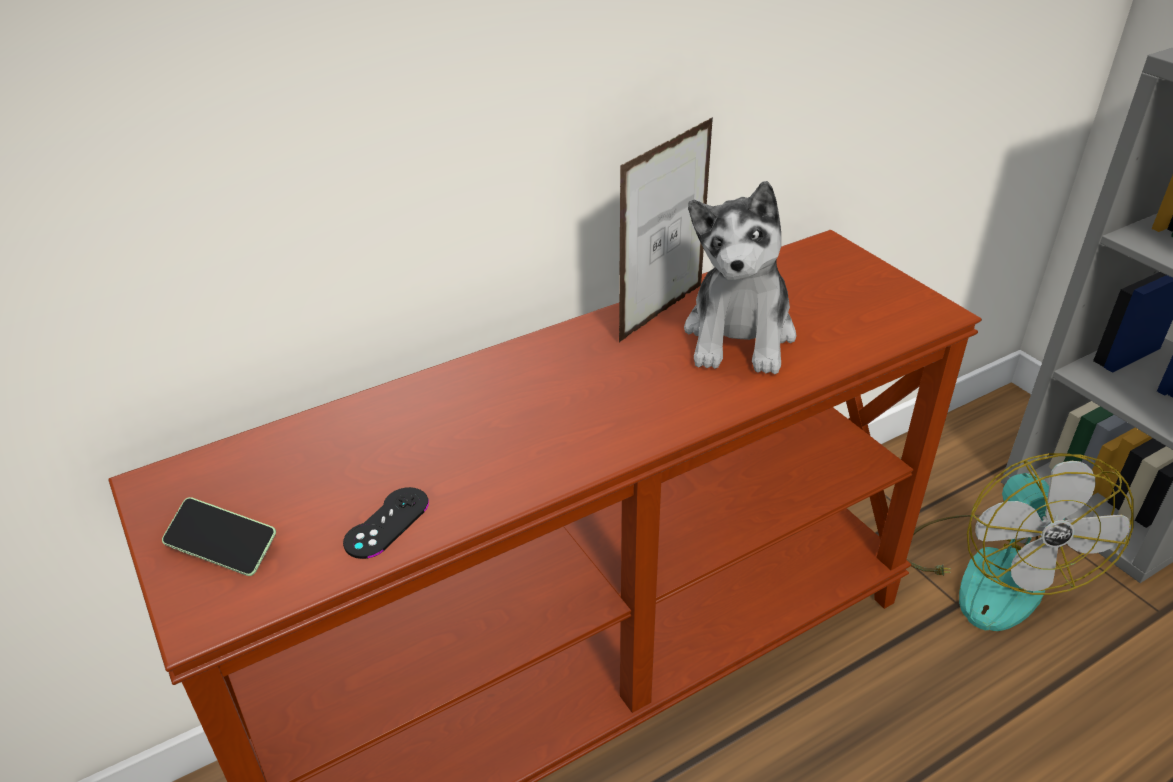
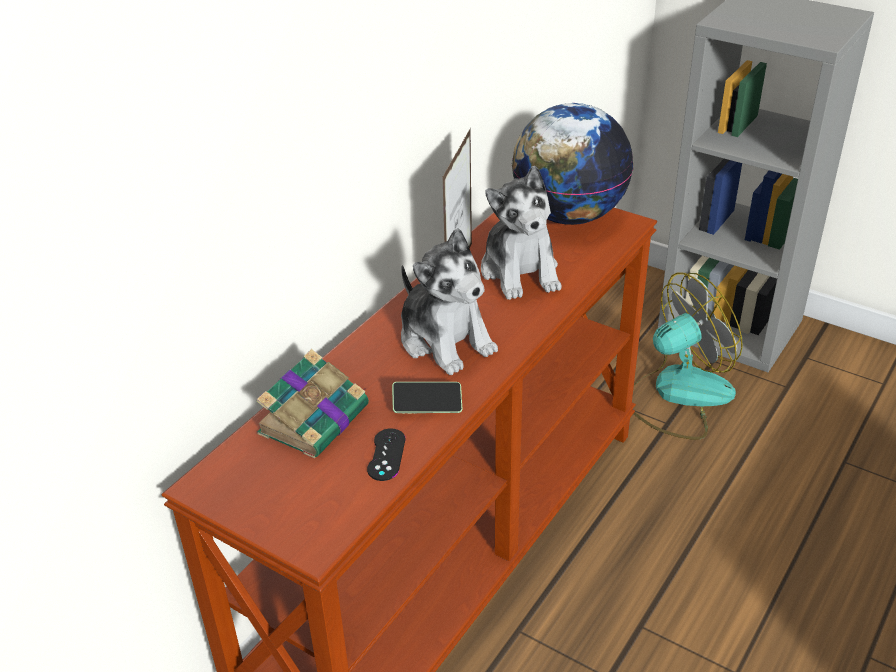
camera: 25 degrees left, 0 degrees up
phone [162,497,276,576] -> phone moved to [392,382,462,413]
fan [906,453,1134,631] -> fan turned 90 degrees counterclockwise [633,272,743,440]
none -> book [256,349,369,458]
none -> plush toy [401,228,498,375]
none -> globe [512,103,633,225]

